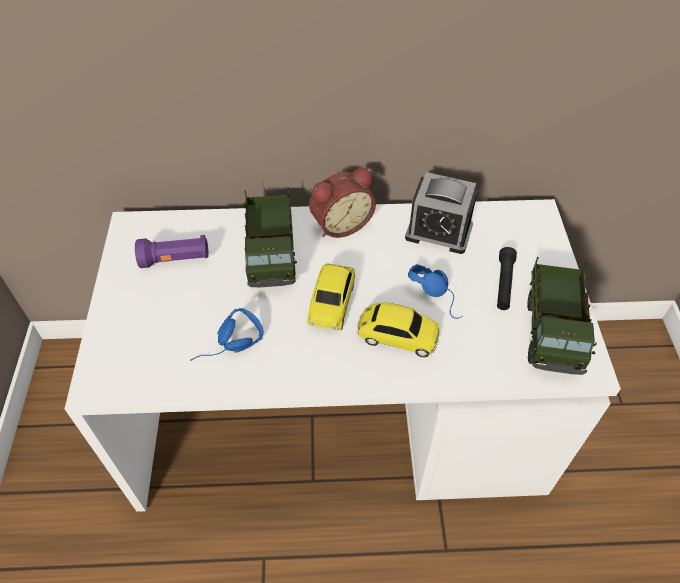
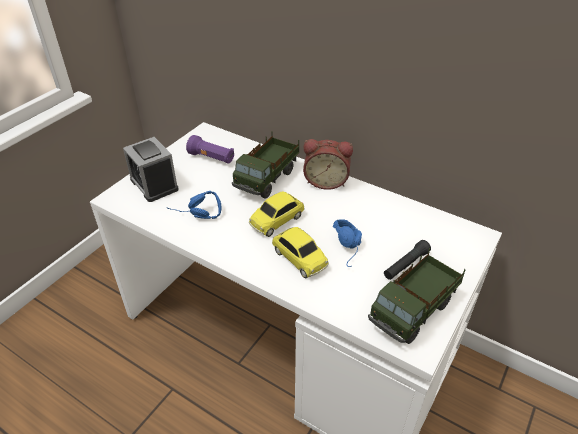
camera: 35 degrees right, 10 degrees down
alarm clock [405,172,478,254] -> alarm clock moved to [123,137,179,202]

